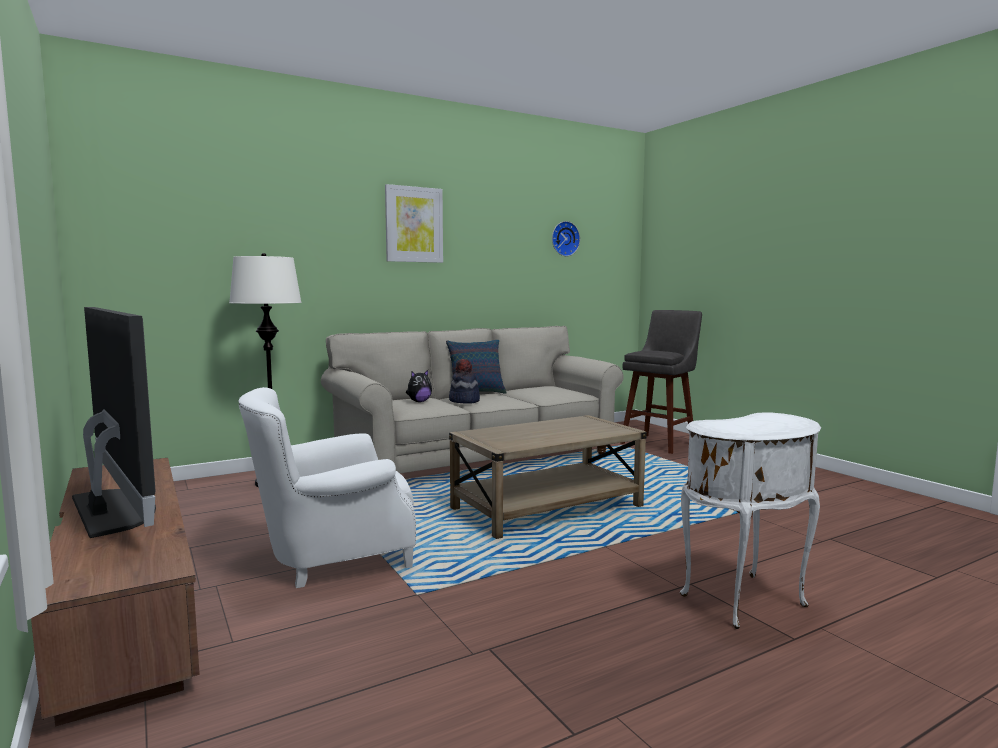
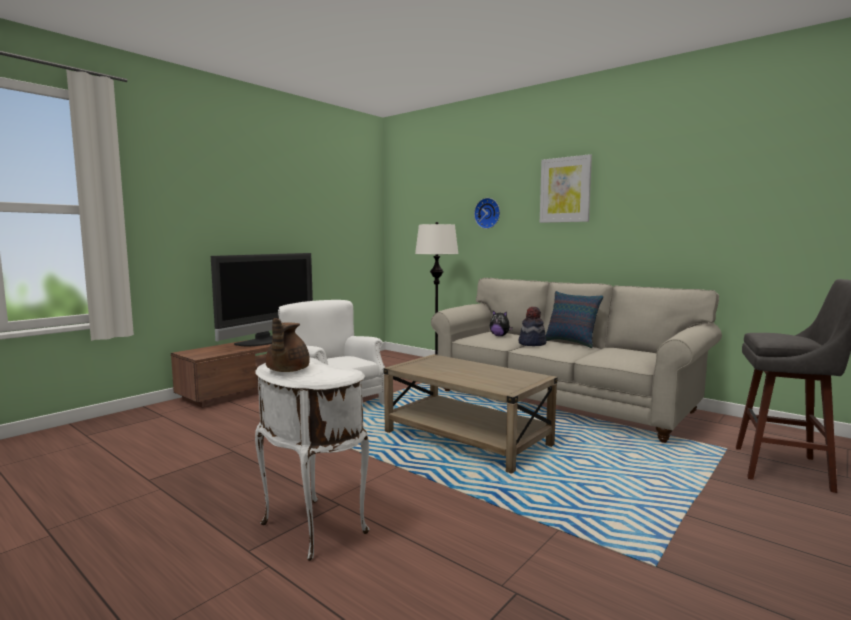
camera: 70 degrees right, 0 degrees up
wall clock [552,221,580,256] -> wall clock moved to [474,198,500,229]
none -> brown teapot [266,318,310,372]

